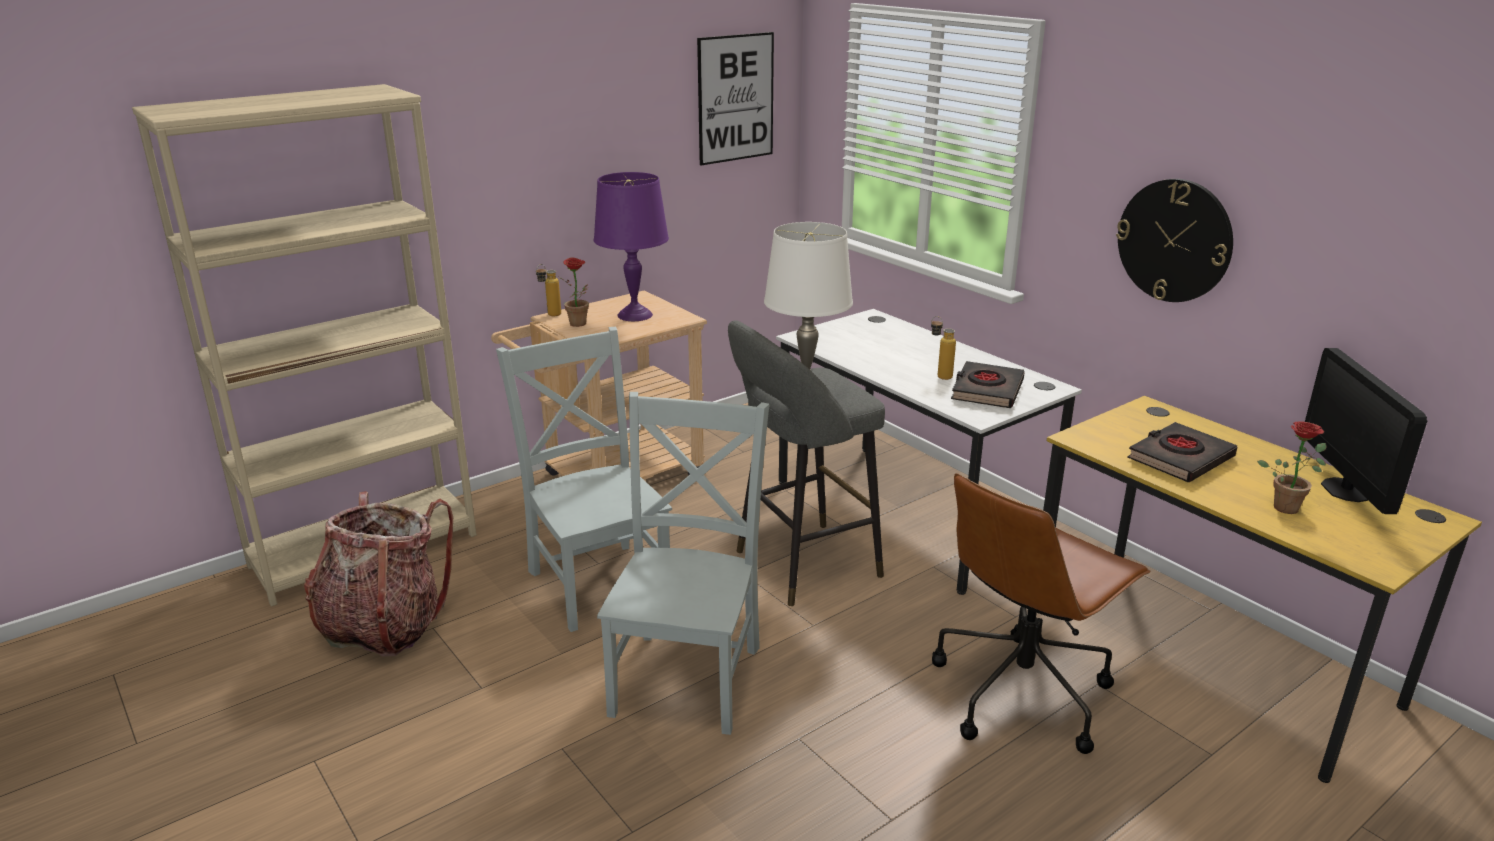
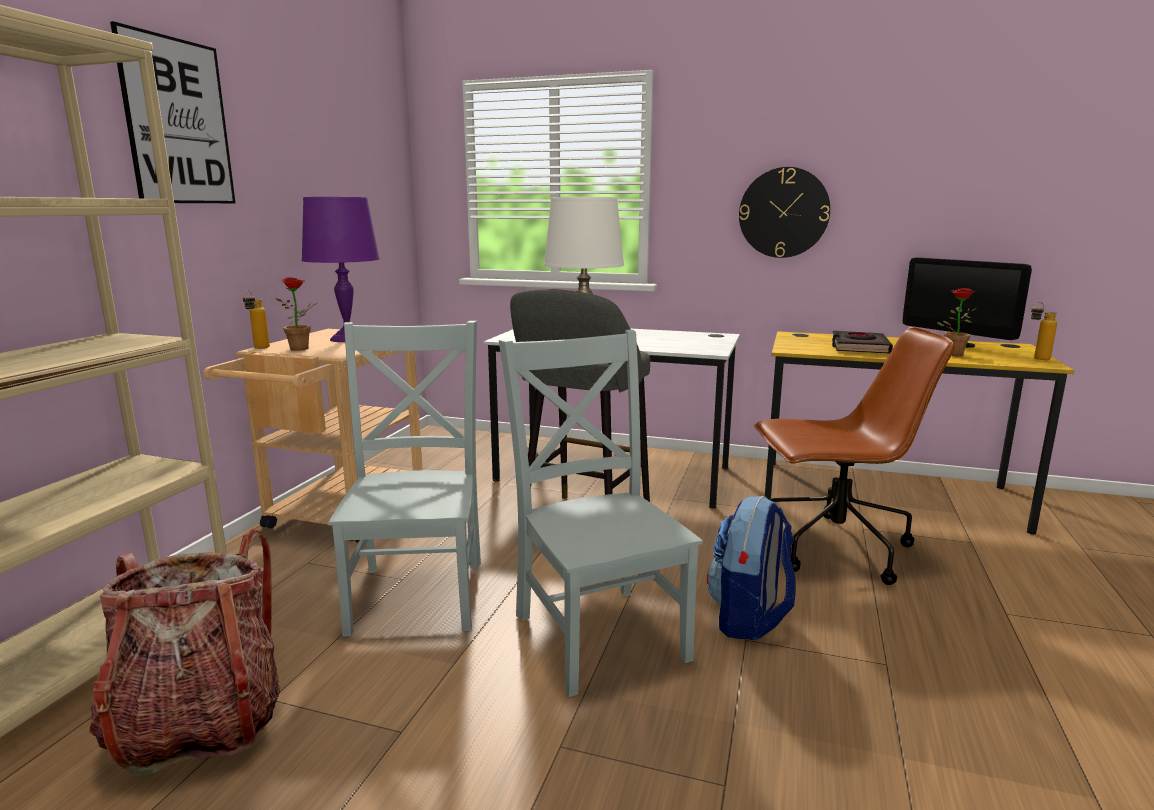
camera: 35 degrees left, 10 degrees down
grey chair [496,327,672,632] -> grey chair turned 60 degrees clockwise [328,321,481,637]
picture [697,32,774,165] -> picture moved to [110,21,235,203]
bottle [931,316,956,380] -> bottle moved to [1031,302,1057,360]
brown office chair [932,473,1151,754] -> brown office chair turned 105 degrees counterclockwise [754,327,955,585]
black book [951,361,1025,408] -> none
none -> backpack [707,496,796,640]

